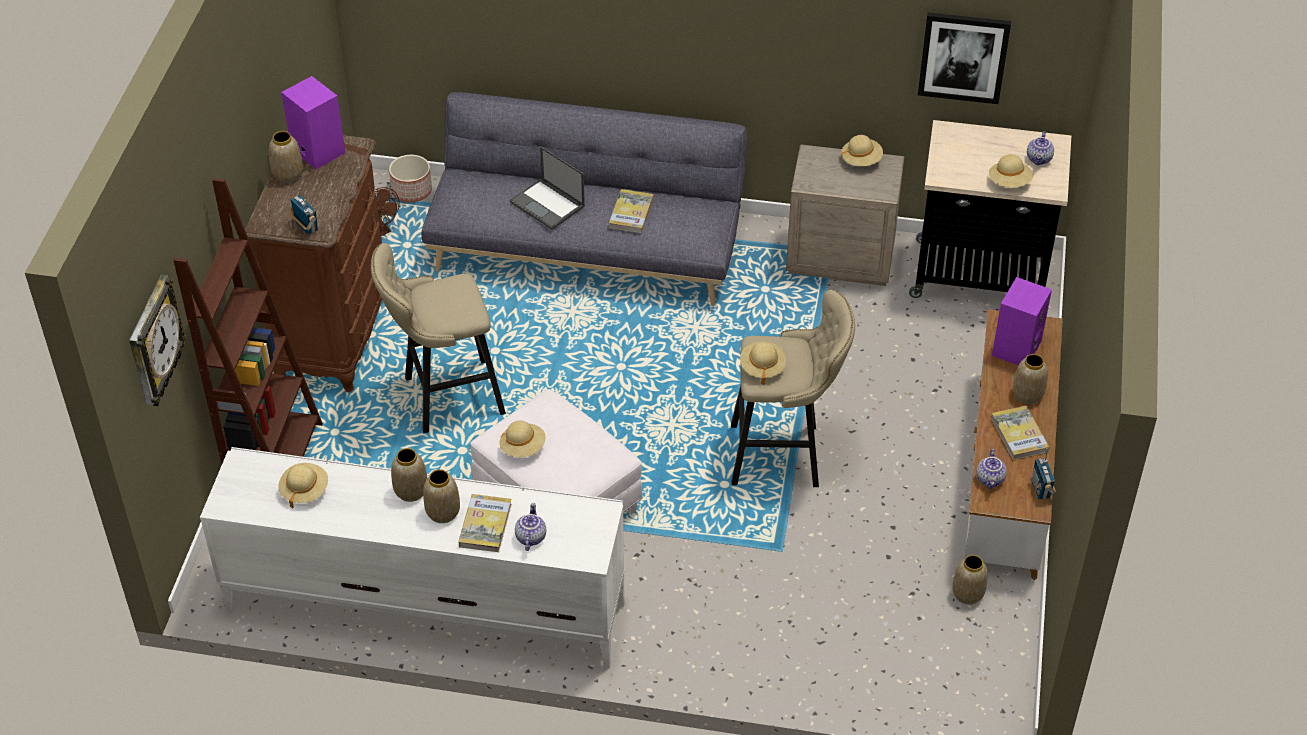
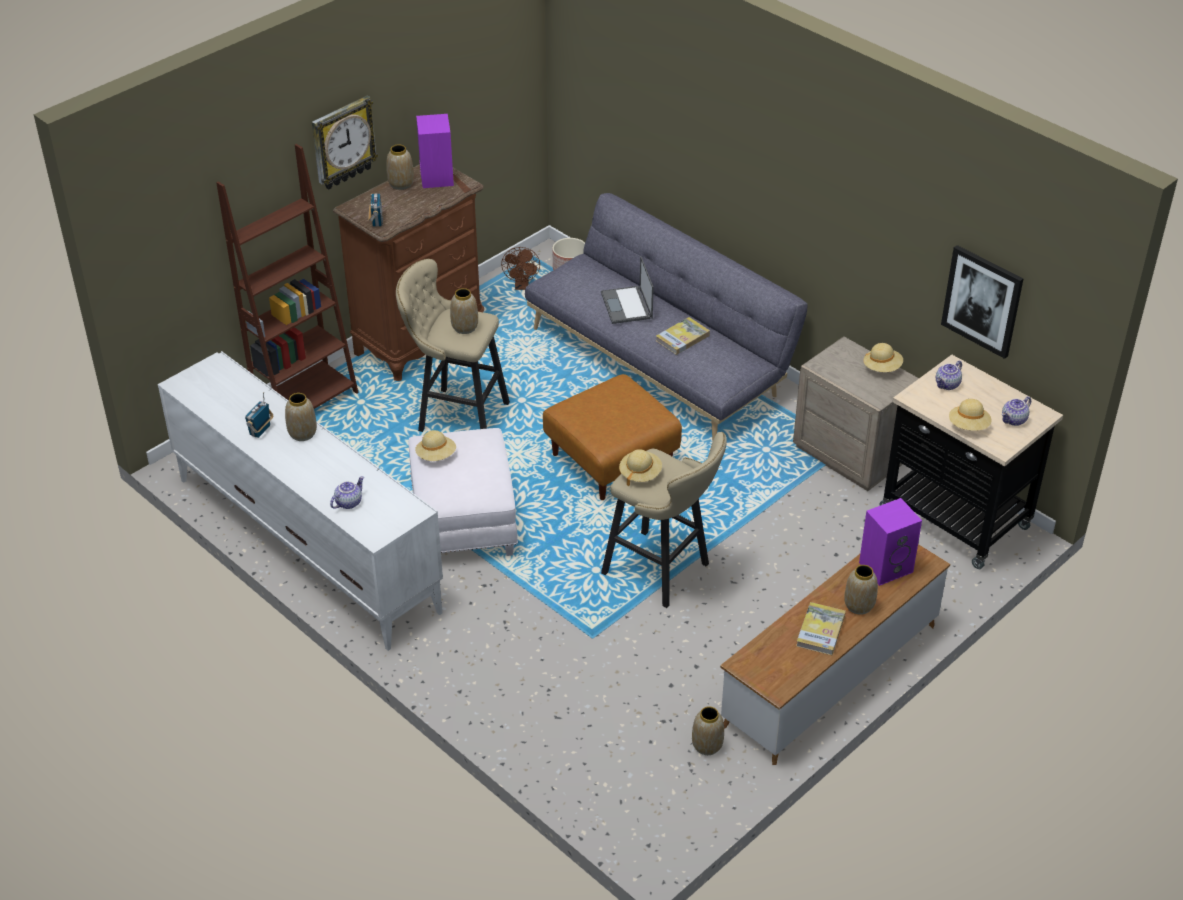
camera: 35 degrees right, 5 degrees down
wall clock [129,275,187,406] -> wall clock moved to [312,96,378,189]
beige hat [279,463,328,509] -> none
vase [423,469,460,523] -> vase moved to [450,288,478,334]
book [458,494,512,552] -> none
teapot [976,449,1007,489] -> teapot moved to [936,360,962,390]
radio [1032,448,1056,499] -> radio moved to [245,392,273,438]
none -> brown ottoman [543,374,682,500]

